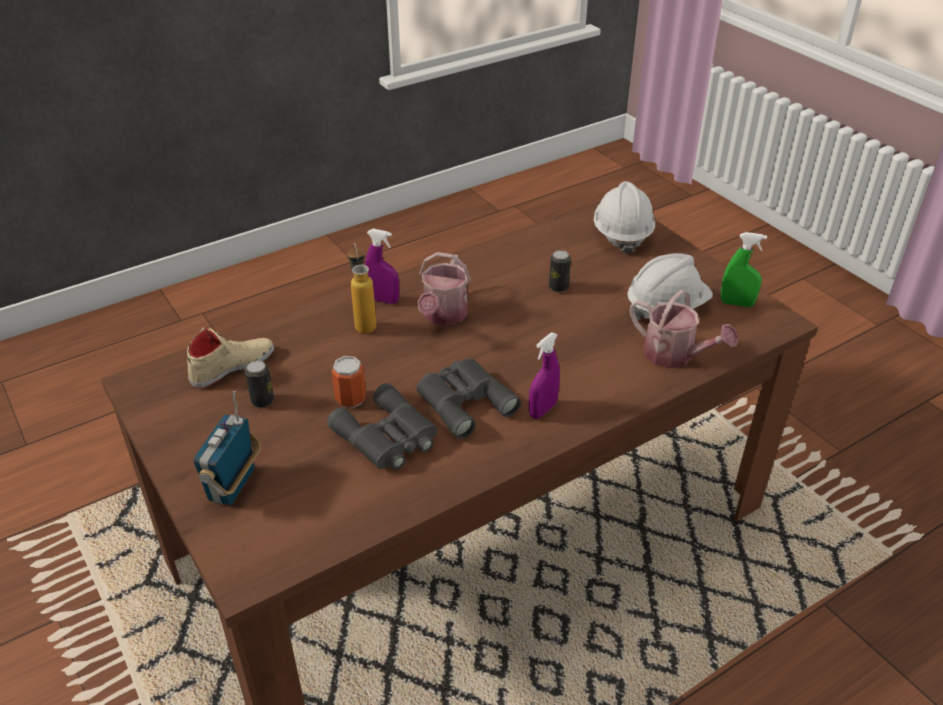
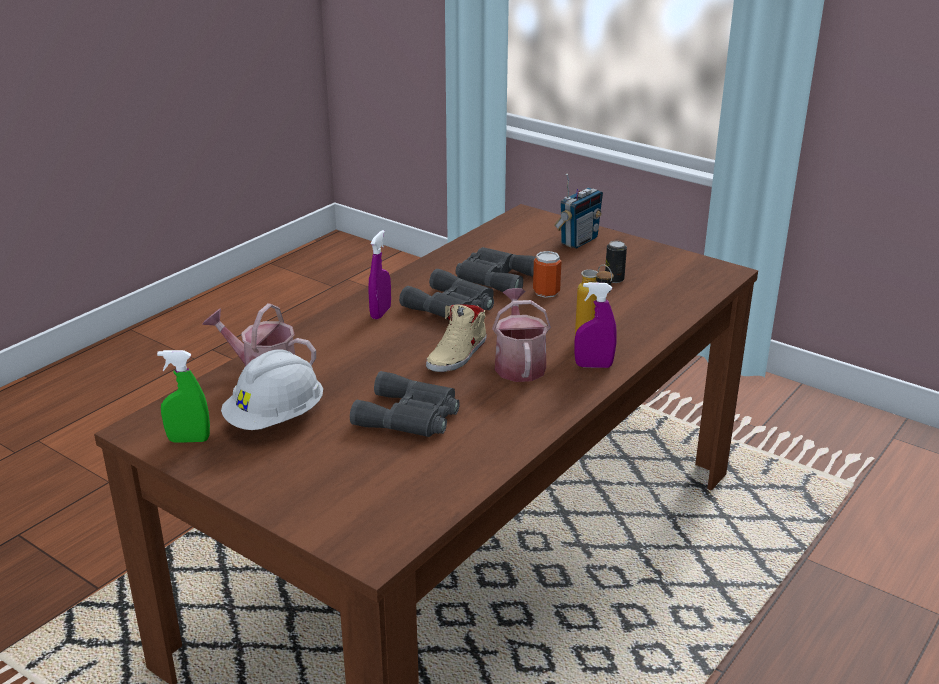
camera: 160 degrees right, 10 degrees down
beige shoe [187,327,274,388] -> beige shoe moved to [426,304,486,372]
radio [193,391,261,505] -> radio turned 45 degrees clockwise [554,173,603,249]
can [549,250,571,292] -> grey binoculars [350,371,460,437]
white hard hat [594,181,655,254] -> none

